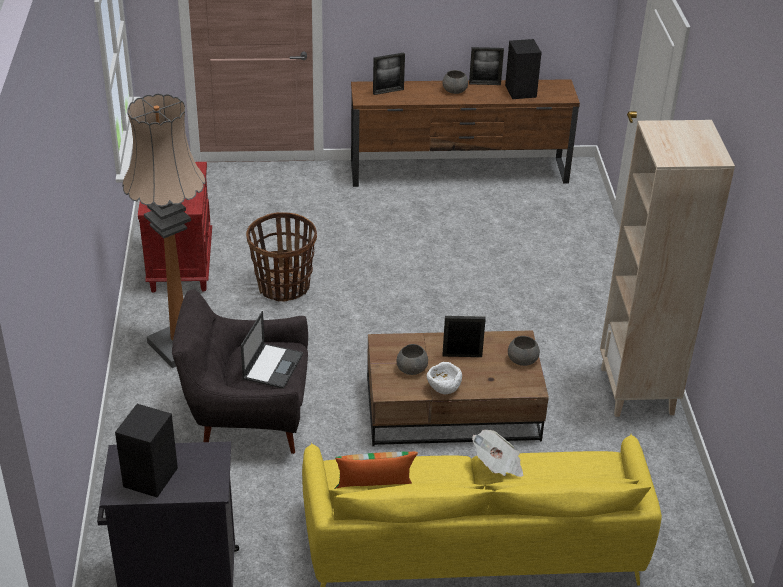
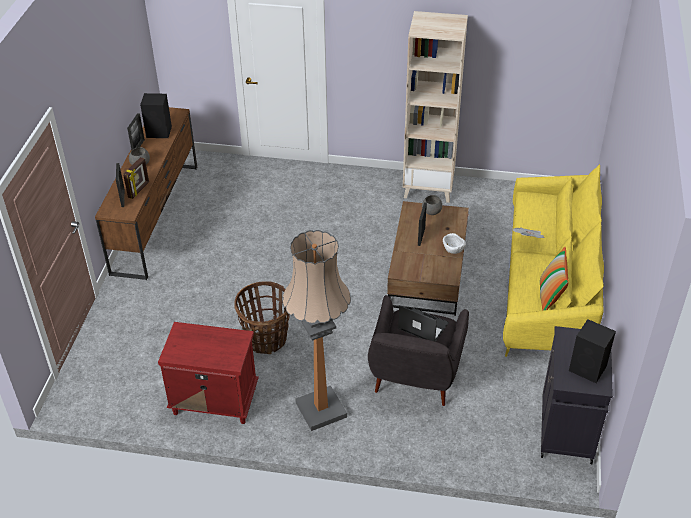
camera: 75 degrees left, 5 degrees up
grey bowl [397,344,428,375] -> none
none -> picture frame [123,157,149,199]

